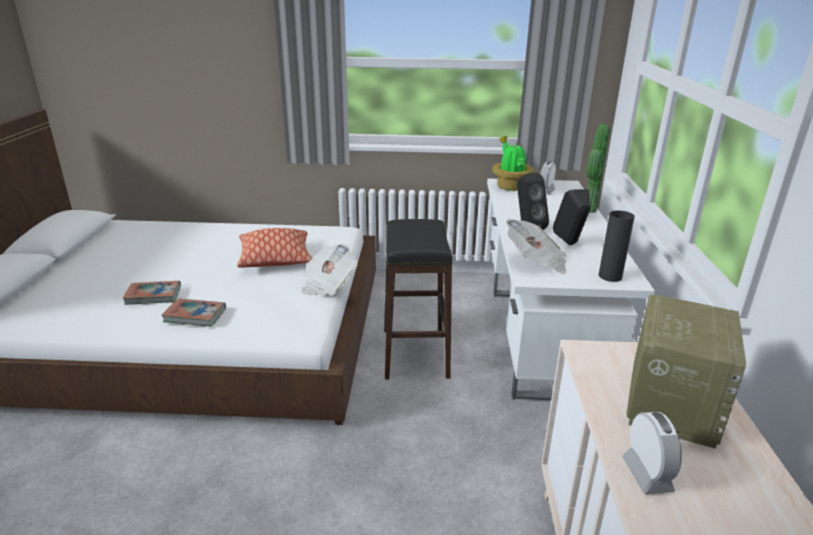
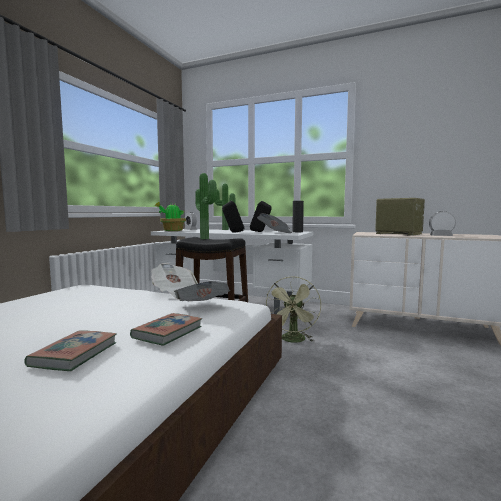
camera: 70 degrees left, 20 degrees down
pillow [237,228,312,268] -> none
none -> newspaper [174,281,230,301]
none -> potted plant [195,173,217,239]
none -> green fan [266,276,321,343]

